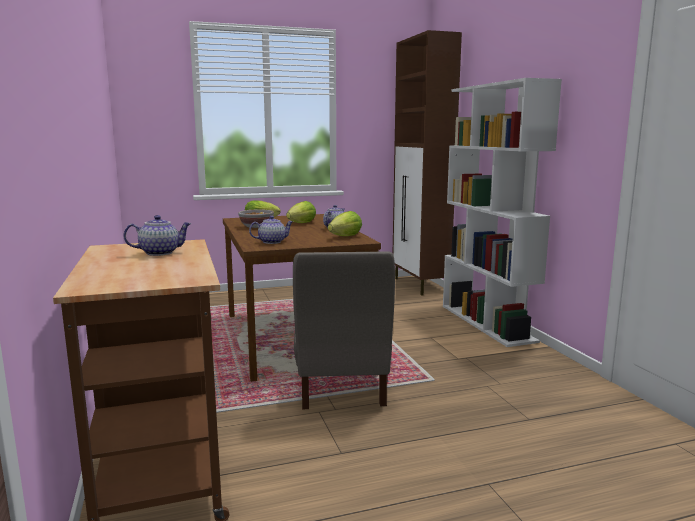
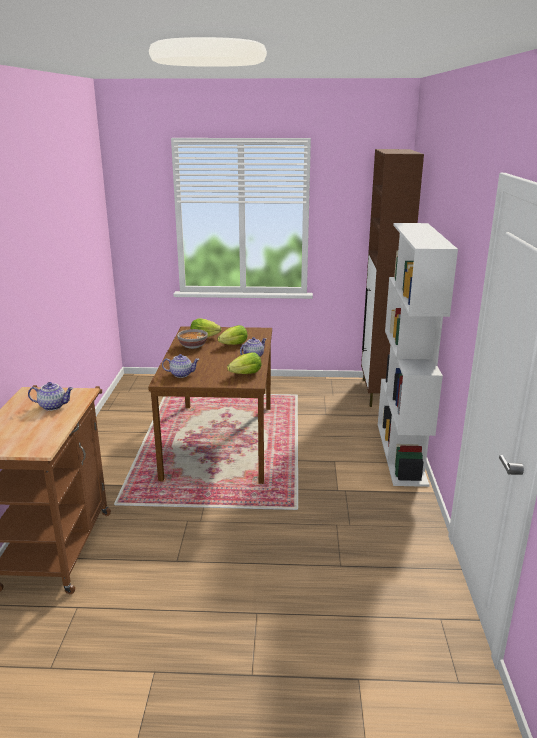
camera: 20 degrees right, 10 degrees up
grey chair [293,251,395,409] -> none

